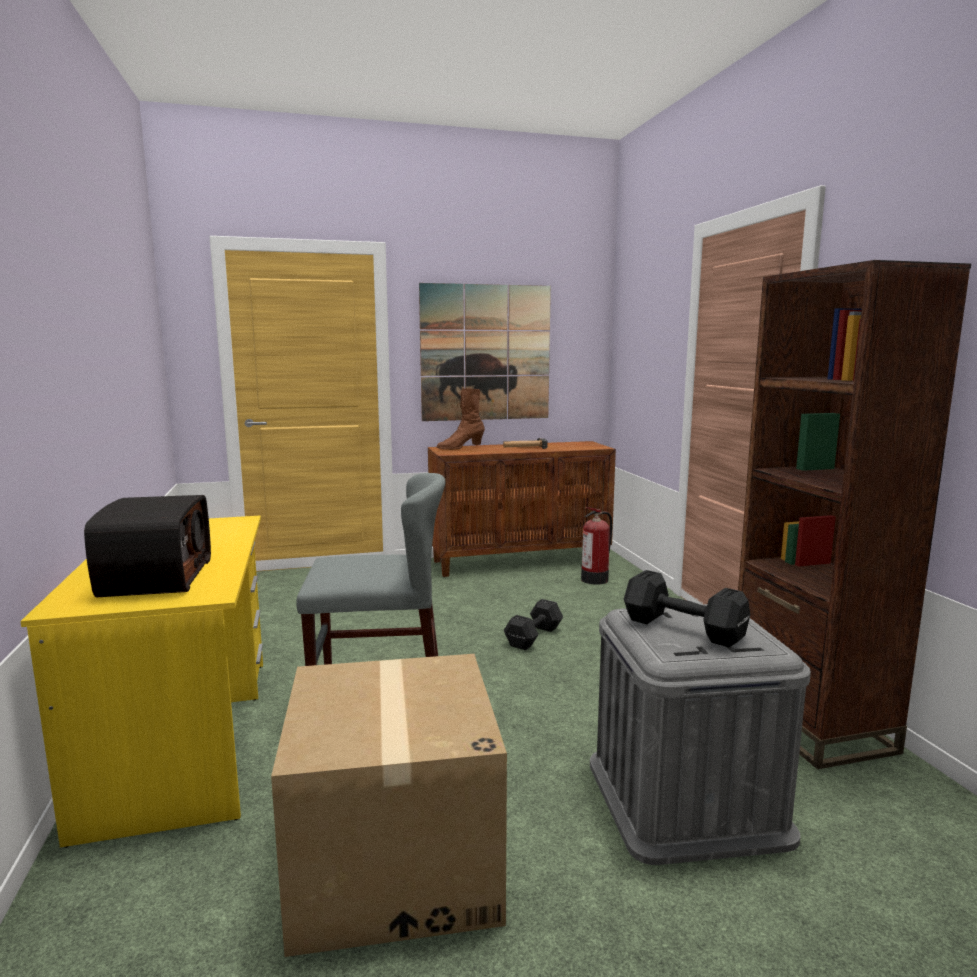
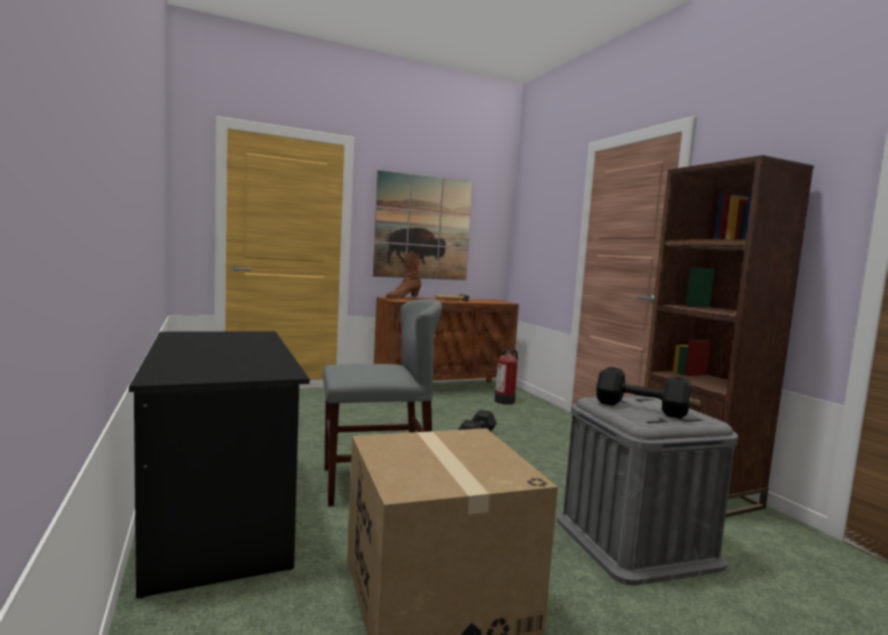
camera: 10 degrees left, 5 degrees down
yellow desk [20,516,263,848] -> black desk [129,331,310,599]
radio [84,495,211,597] -> none

